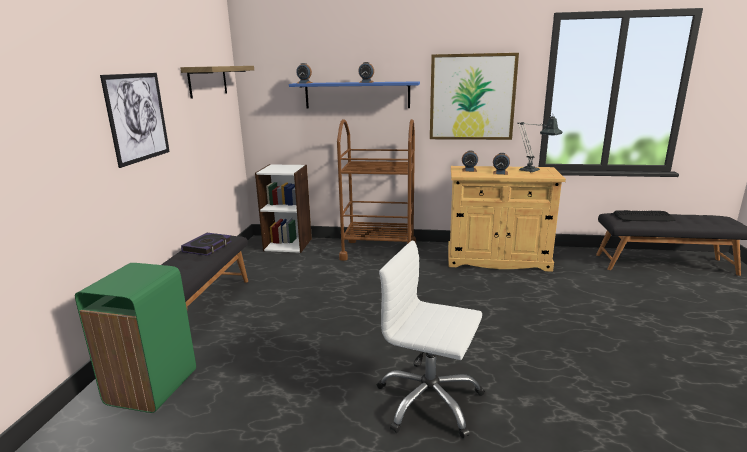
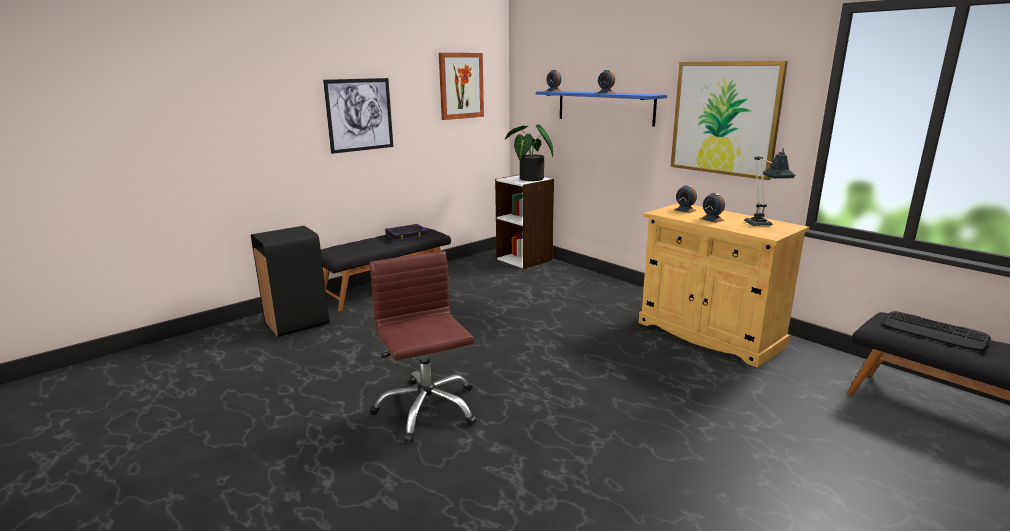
camera: 40 degrees right, 0 degrees up
green trash can [75,263,196,413] -> black trash can [251,226,329,337]
shelf [180,66,254,99] -> picture [439,53,484,120]
brown cart [337,119,416,261] -> none
white office chair [377,241,485,438] -> brown office chair [369,251,477,442]
none -> potted plant [505,124,553,181]

